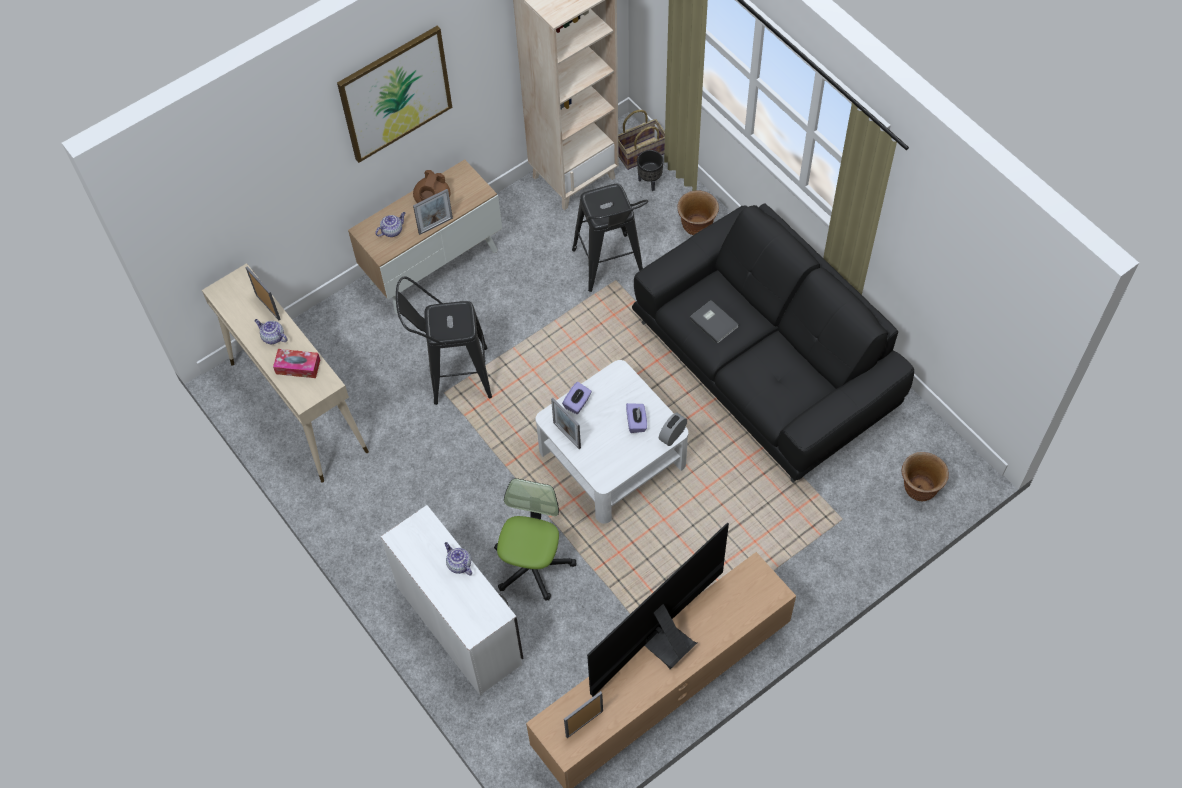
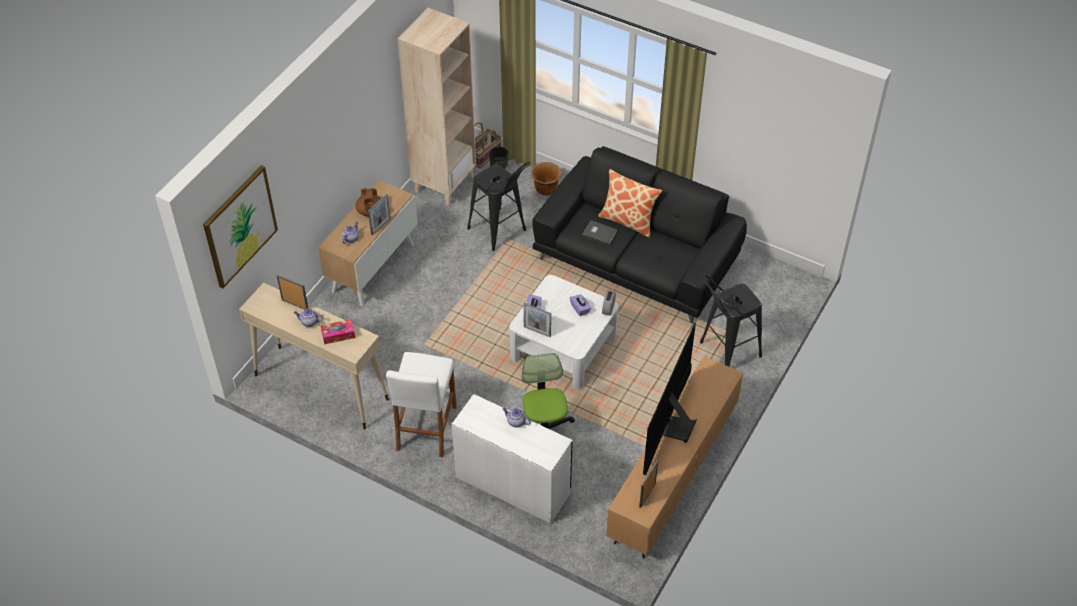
camera: 25 degrees left, 10 degrees down
picture [337,26,452,163] -> picture moved to [203,165,278,288]
black stool [396,276,492,405] -> black stool moved to [700,275,762,367]
brown planter [901,452,949,501] -> none
none -> white stool [386,352,457,457]
none -> pillow [598,169,662,238]

